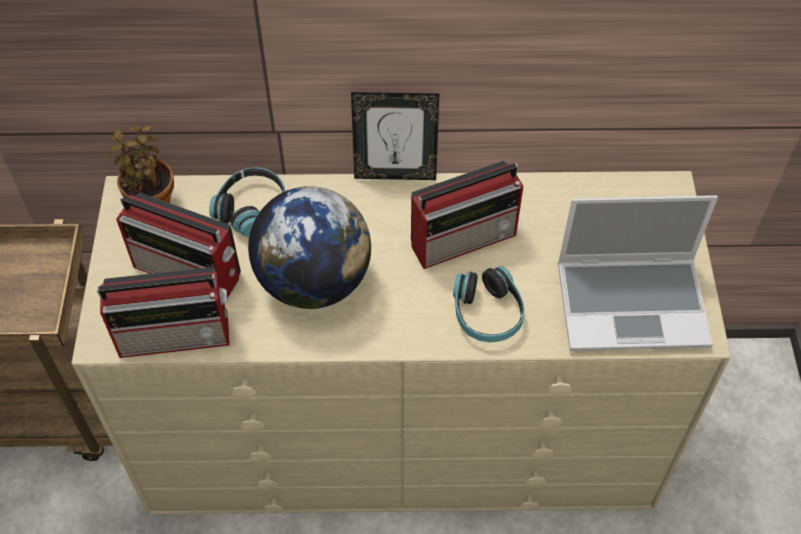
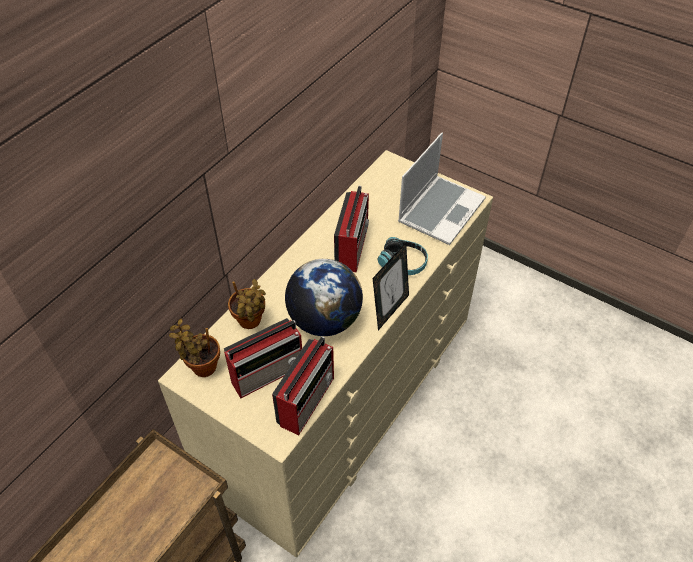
camera: 55 degrees left, 5 degrees down
headphones [209,167,285,237] -> potted plant [228,279,266,329]
picture frame [351,92,439,180] -> picture frame moved to [373,243,409,330]

